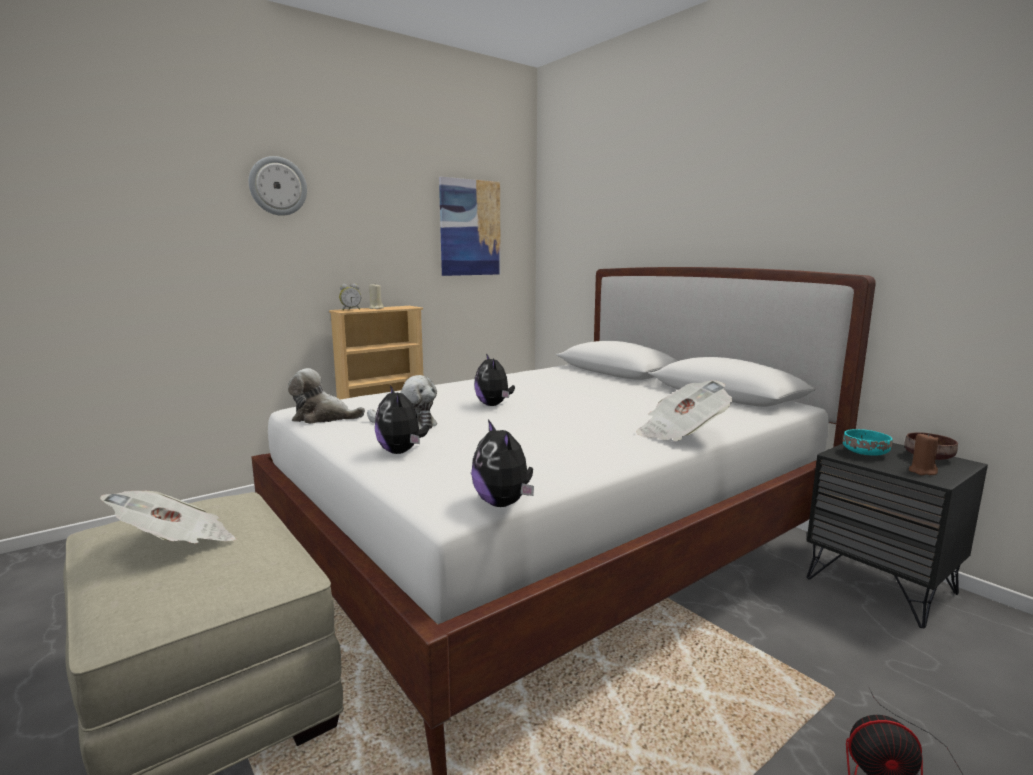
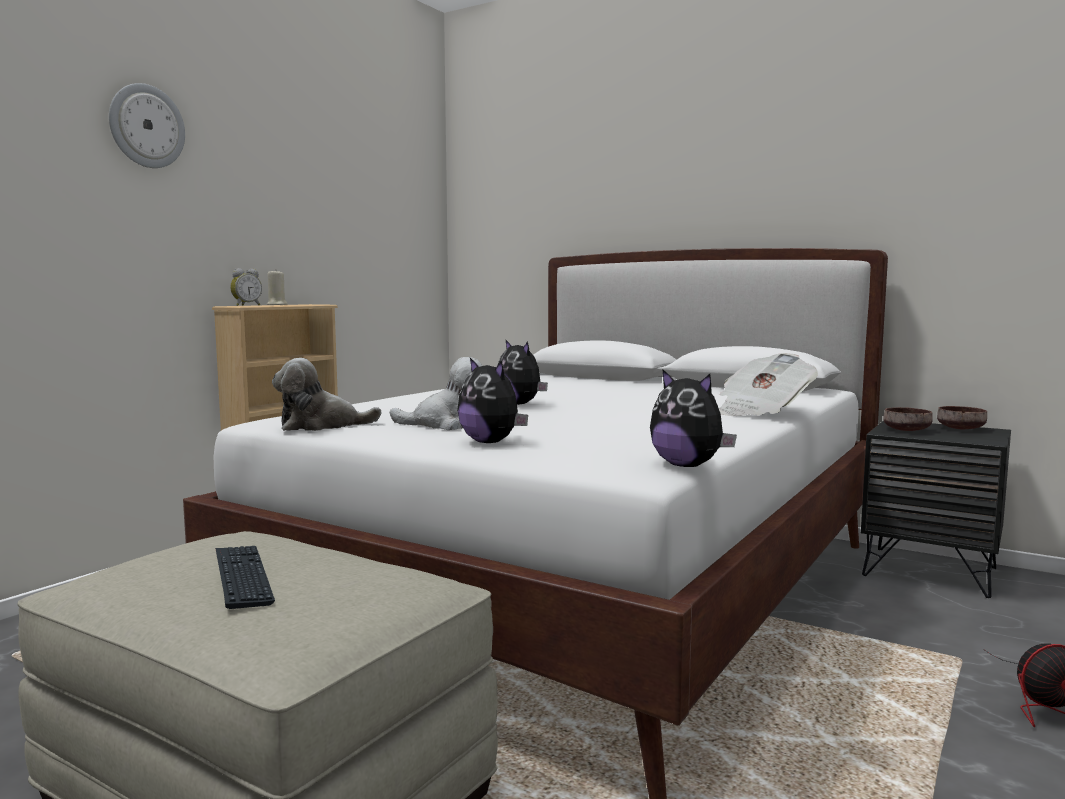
camera: 20 degrees left, 5 degrees down
newspaper [100,491,236,543] -> keyboard [215,546,275,609]
picture [439,177,501,276] -> none
turquoise bowl [843,429,893,456] -> brown bowl [883,407,933,431]
brown candle [909,433,939,475] -> none

